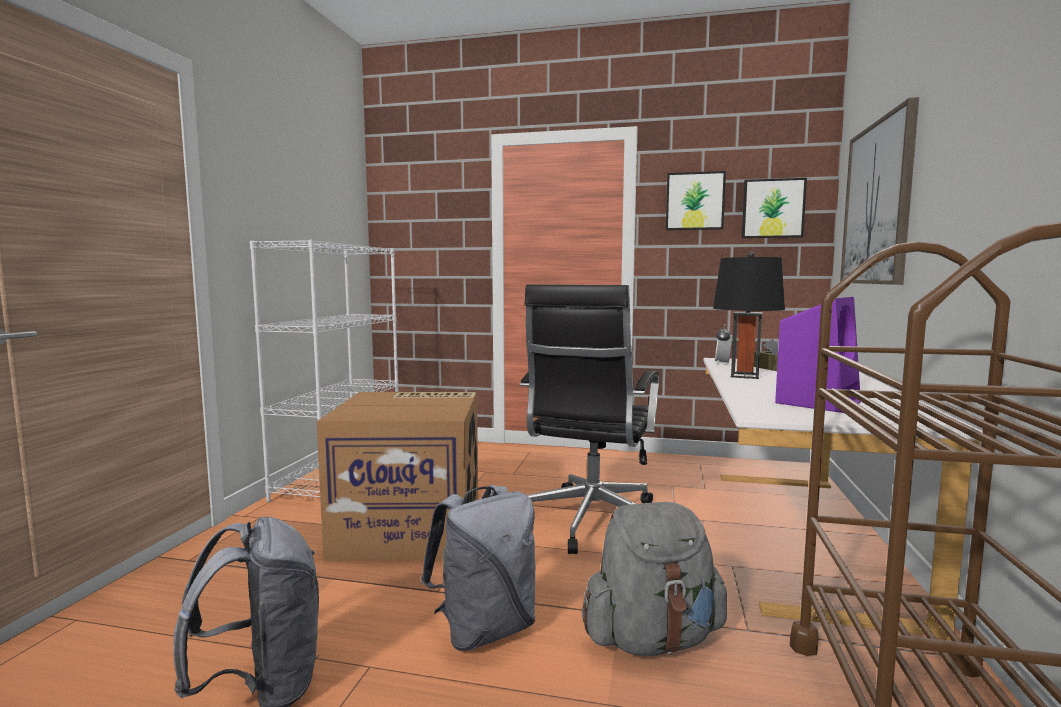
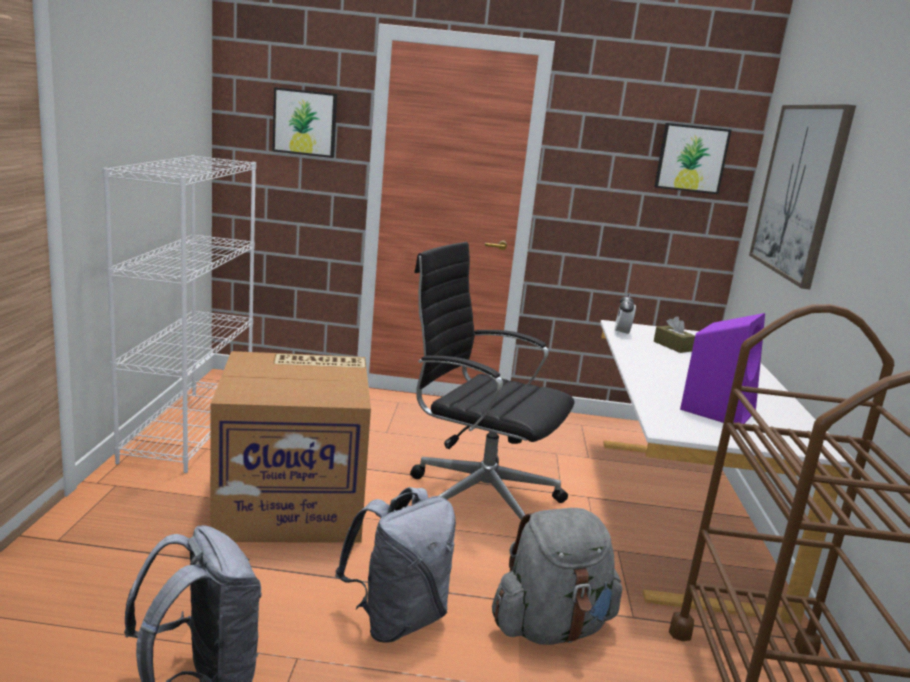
camera: 10 degrees left, 10 degrees up
black office chair [519,285,659,554] -> black office chair turned 105 degrees clockwise [410,242,574,520]
picture [666,171,726,230] -> picture moved to [272,87,337,158]
black table lamp [713,252,785,379] -> none

